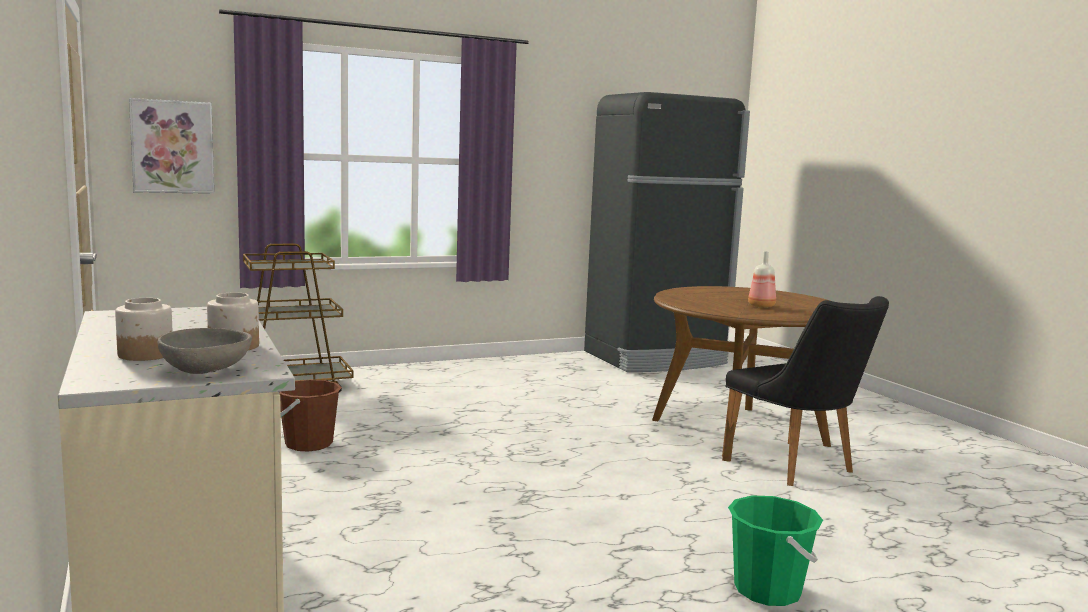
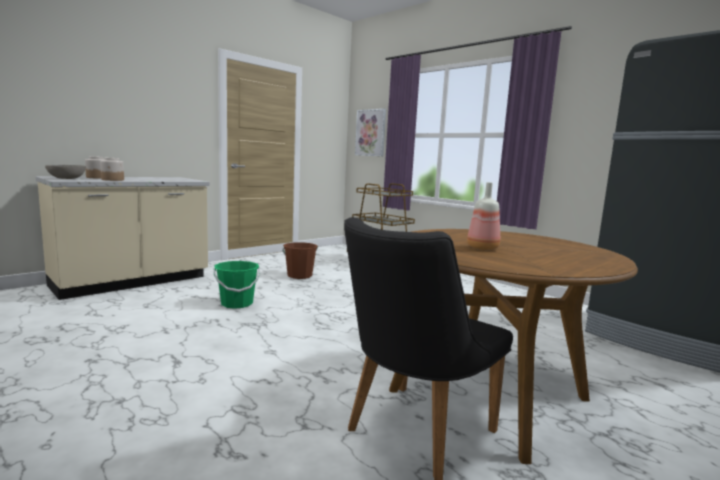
camera: 70 degrees right, 0 degrees up
green bucket [728,495,823,606] -> green bucket moved to [214,261,260,309]

